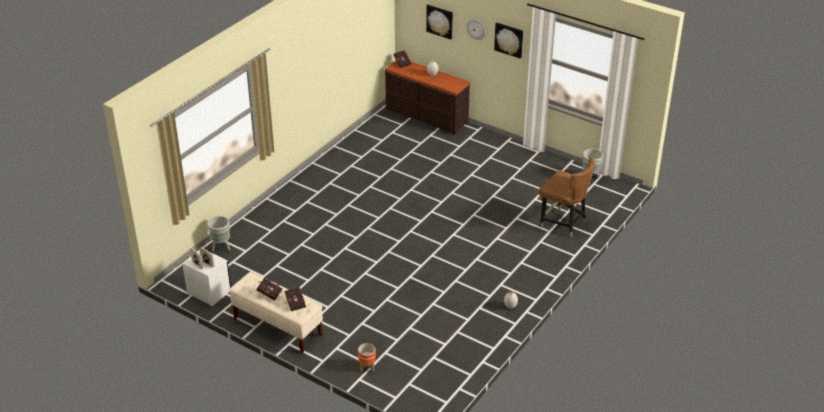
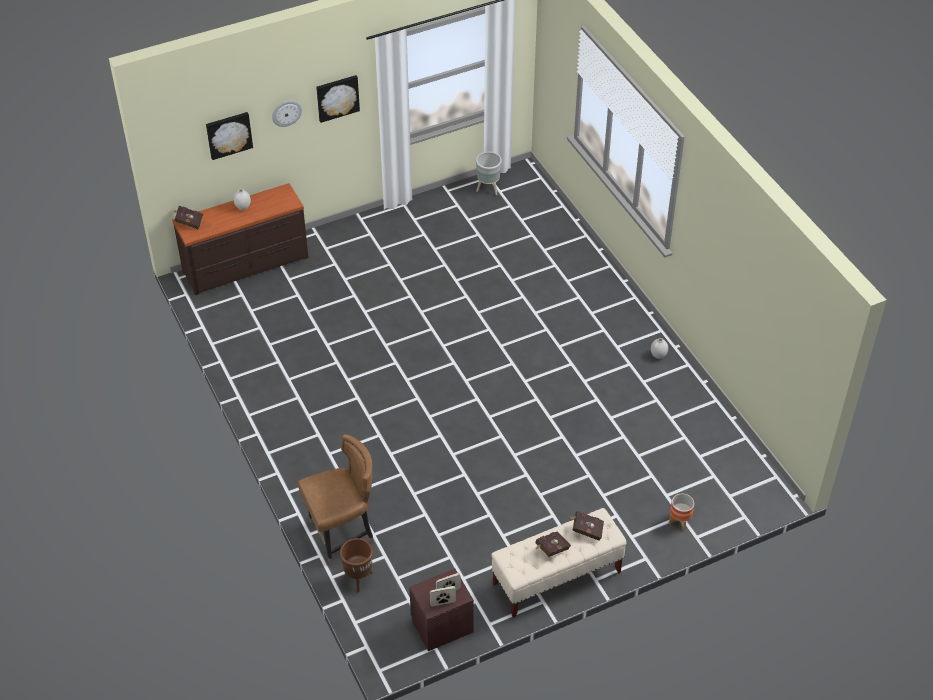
camera: 60 degrees left, 10 degrees up
white nightstand [182,251,231,306] -> brown nightstand [409,569,474,651]
grey planter [208,216,230,251] -> brown planter [340,538,373,593]
brown chair [539,156,595,237] -> brown chair moved to [297,434,375,564]

